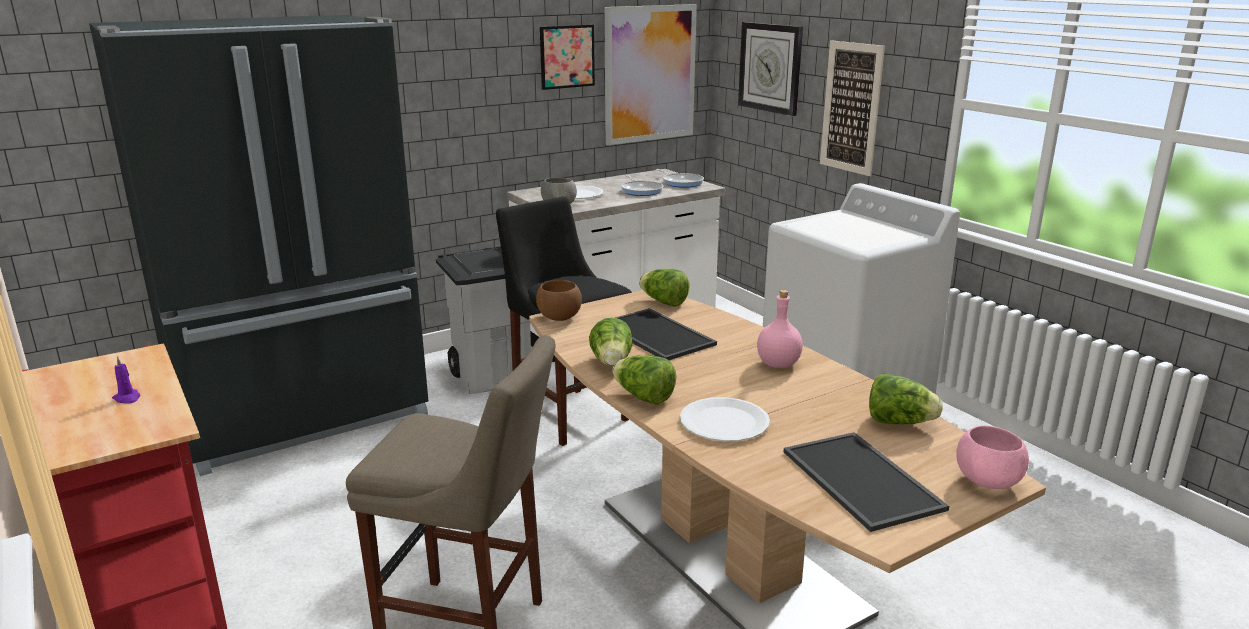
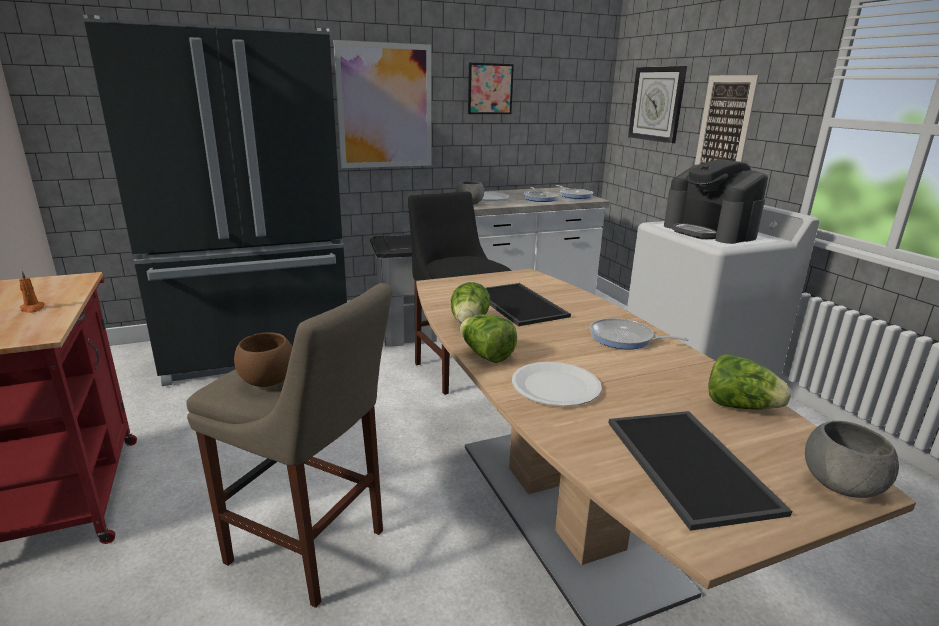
camera: 10 degrees right, 0 degrees up
purple candle [112,356,140,404] -> orange candle [19,271,45,313]
brown bowl [536,280,582,321] -> brown bowl moved to [234,332,293,387]
picture [604,4,697,145] -> picture moved to [333,40,431,168]
lettuce [639,269,690,307] -> none
pink bottle [757,290,803,368] -> frying pan [590,318,689,349]
pink bowl [956,426,1029,489] -> grey bowl [805,421,899,498]
none -> coffee machine [664,159,768,244]

